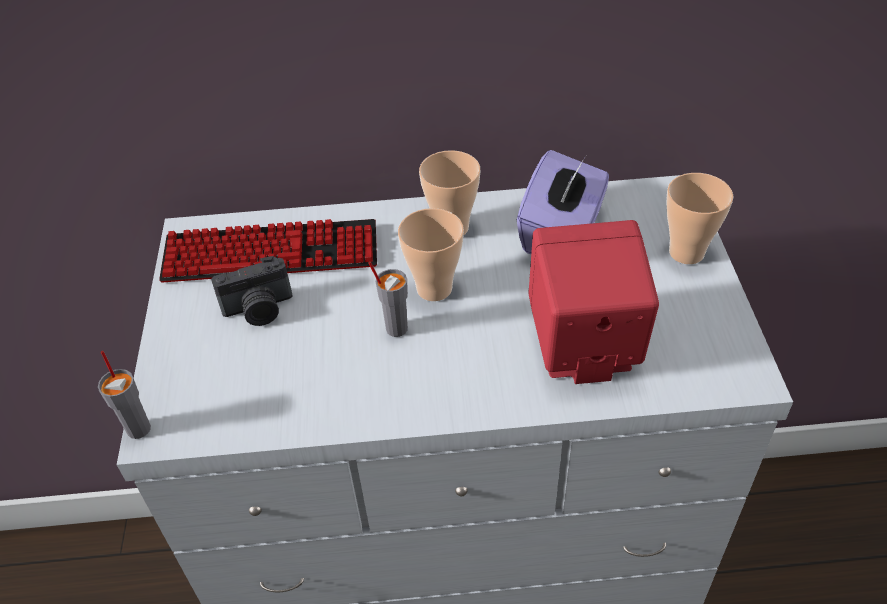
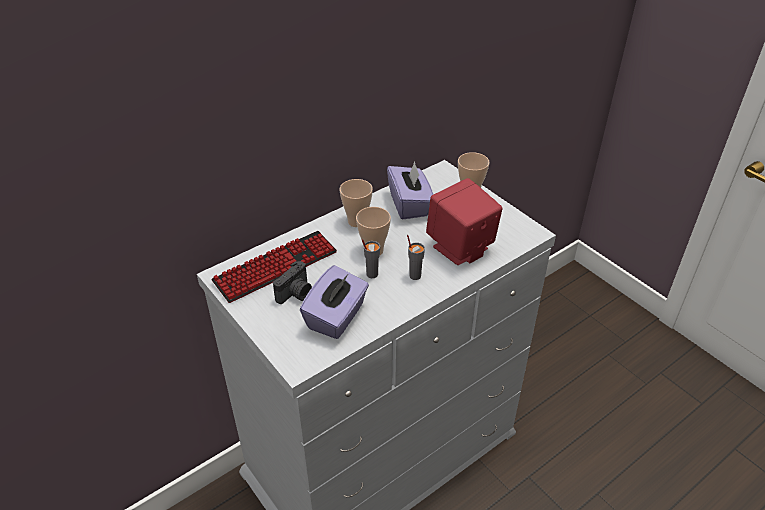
camera: 35 degrees left, 5 degrees down
grey cup [98,351,151,439] -> grey cup moved to [407,235,425,280]
none -> purple tissue box [300,265,369,339]

